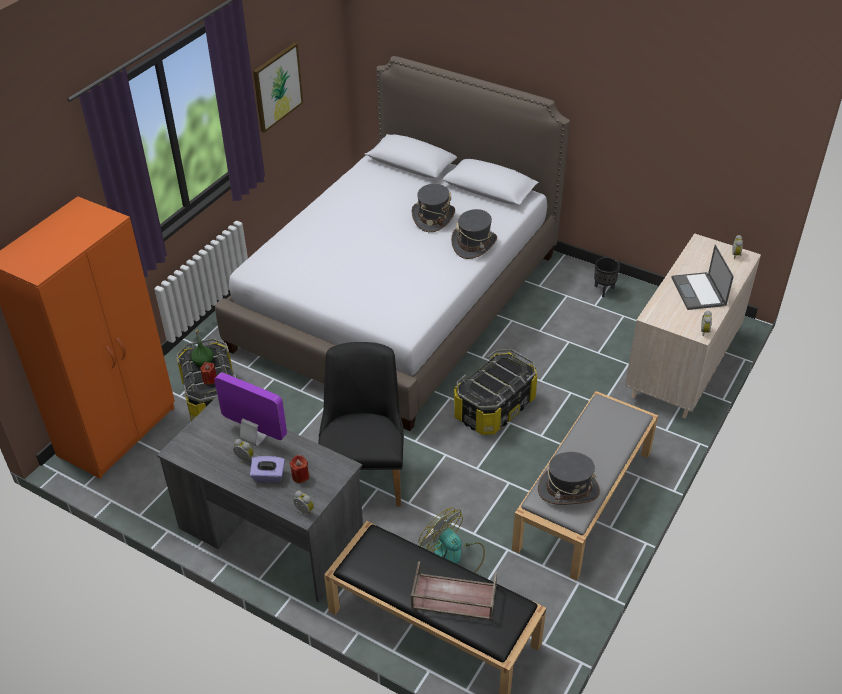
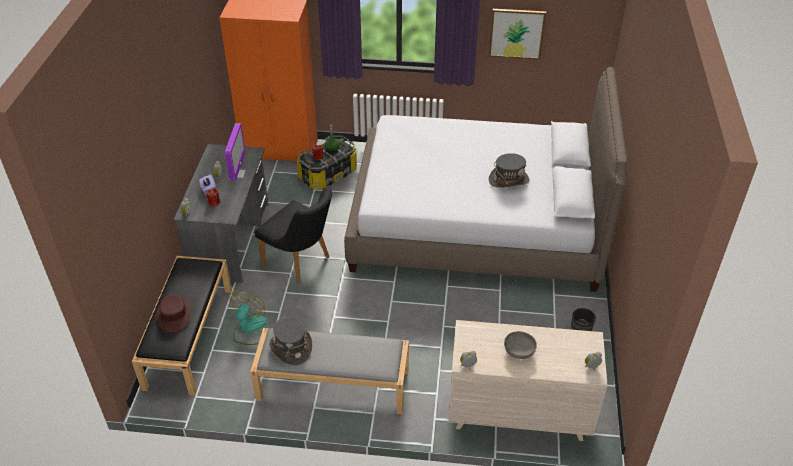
camera: 65 degrees right, 0 degrees up
black chair [318,342,404,507] -> black chair turned 60 degrees clockwise [255,187,332,284]
brown tray [411,561,497,620] -> brown hat [156,294,191,333]
grey hat [451,209,497,259] -> none
storage box [454,349,537,435] -> none
laptop [671,245,734,310] -> grey bowl [504,331,537,359]

